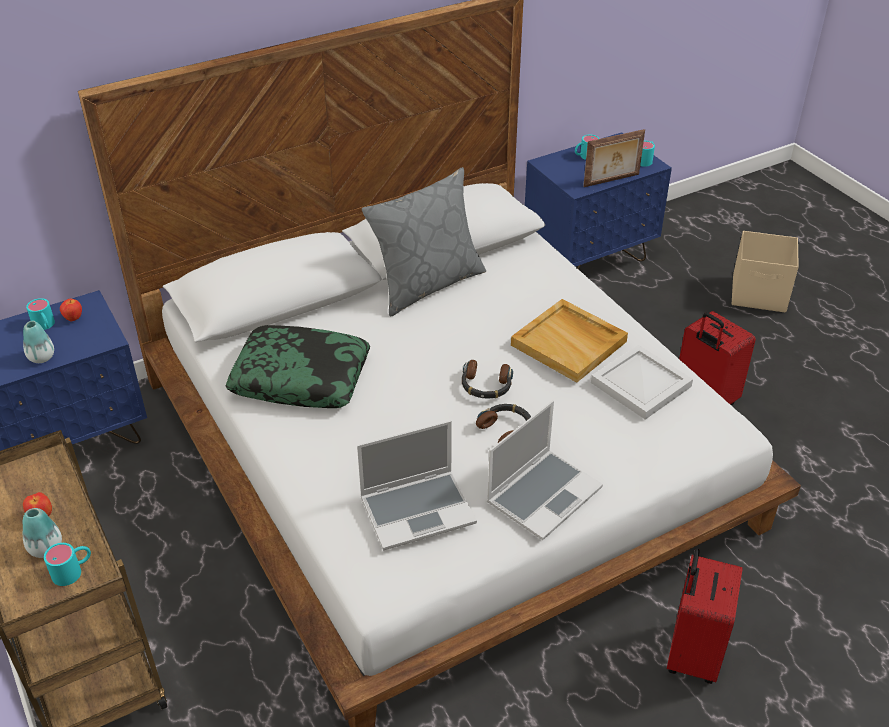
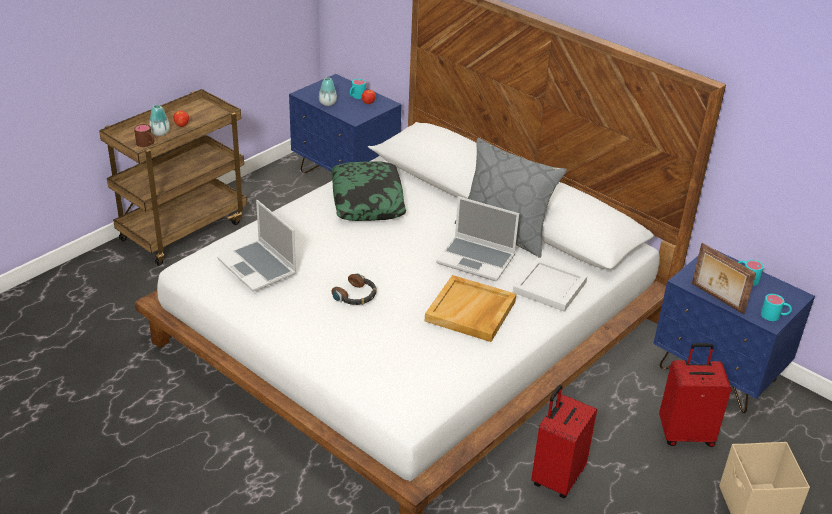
camera: 70 degrees right, 5 degrees down
turquoise mug [44,543,91,586] -> brown mug [134,124,154,147]
headphones [462,360,513,399] -> none
laptop [487,400,603,540] -> laptop moved to [436,196,519,281]
white tray [591,345,693,420] -> white tray moved to [513,258,587,312]
red suitcase [667,549,743,684] -> red suitcase moved to [659,343,731,447]

